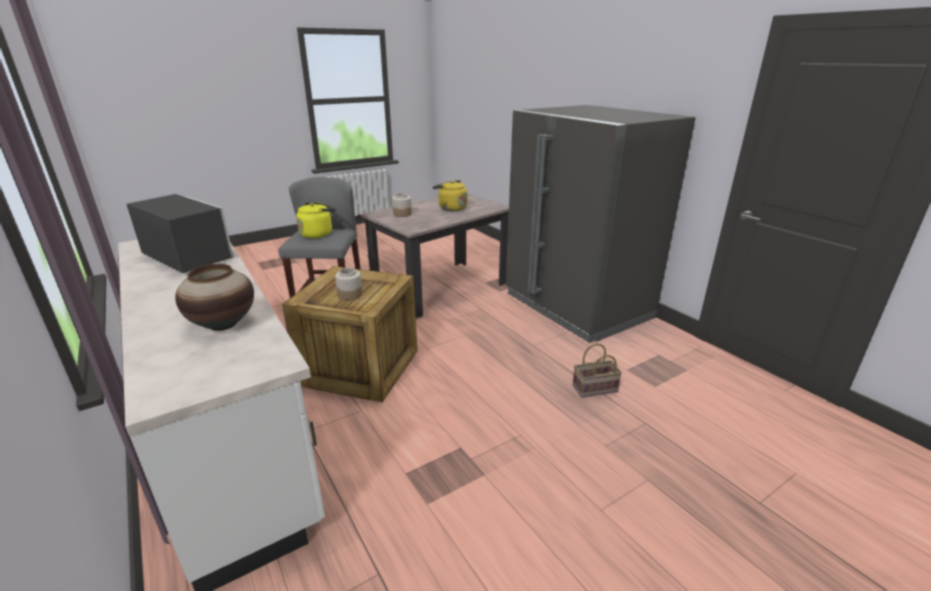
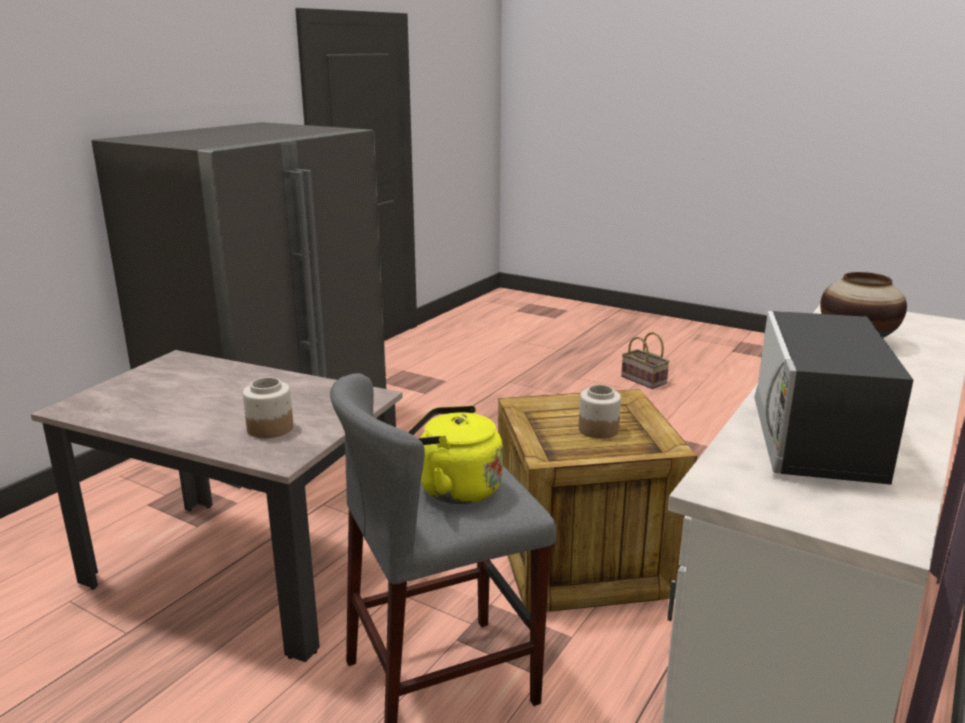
camera: 115 degrees left, 5 degrees down
yellow kettle [433,180,467,211] -> none
basket [572,343,622,397] -> basket moved to [621,332,670,389]

